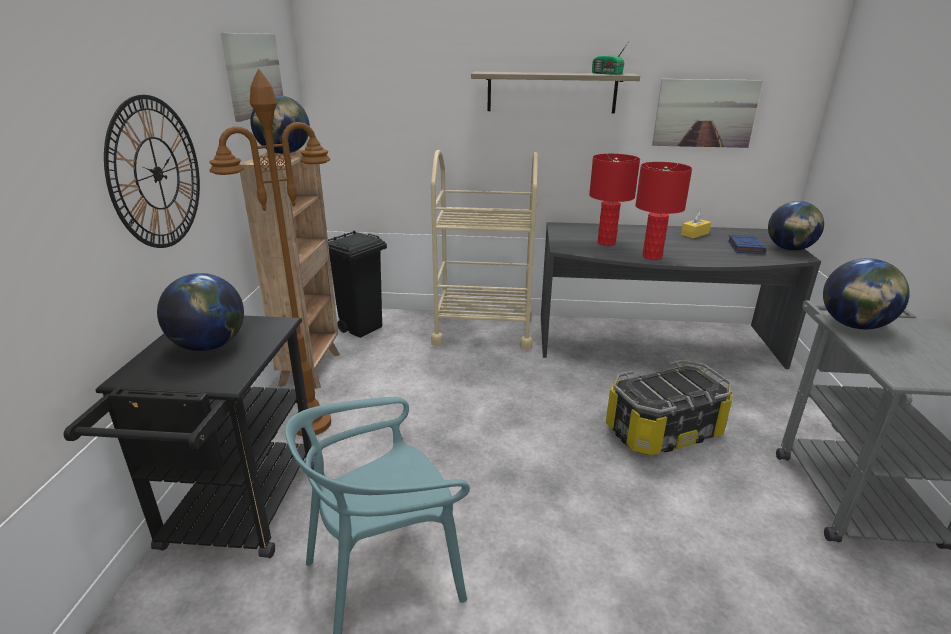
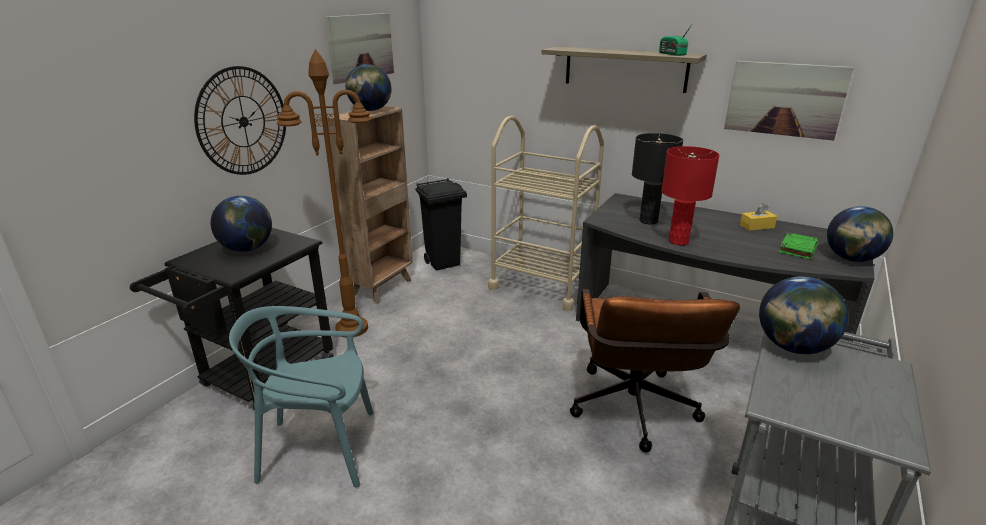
camera: 25 degrees right, 0 degrees up
red table lamp [589,154,640,246] -> black table lamp [632,133,684,224]
storage box [606,360,733,455] -> brown office chair [570,289,740,453]
blue book [728,235,767,254] -> green book [779,232,819,259]

